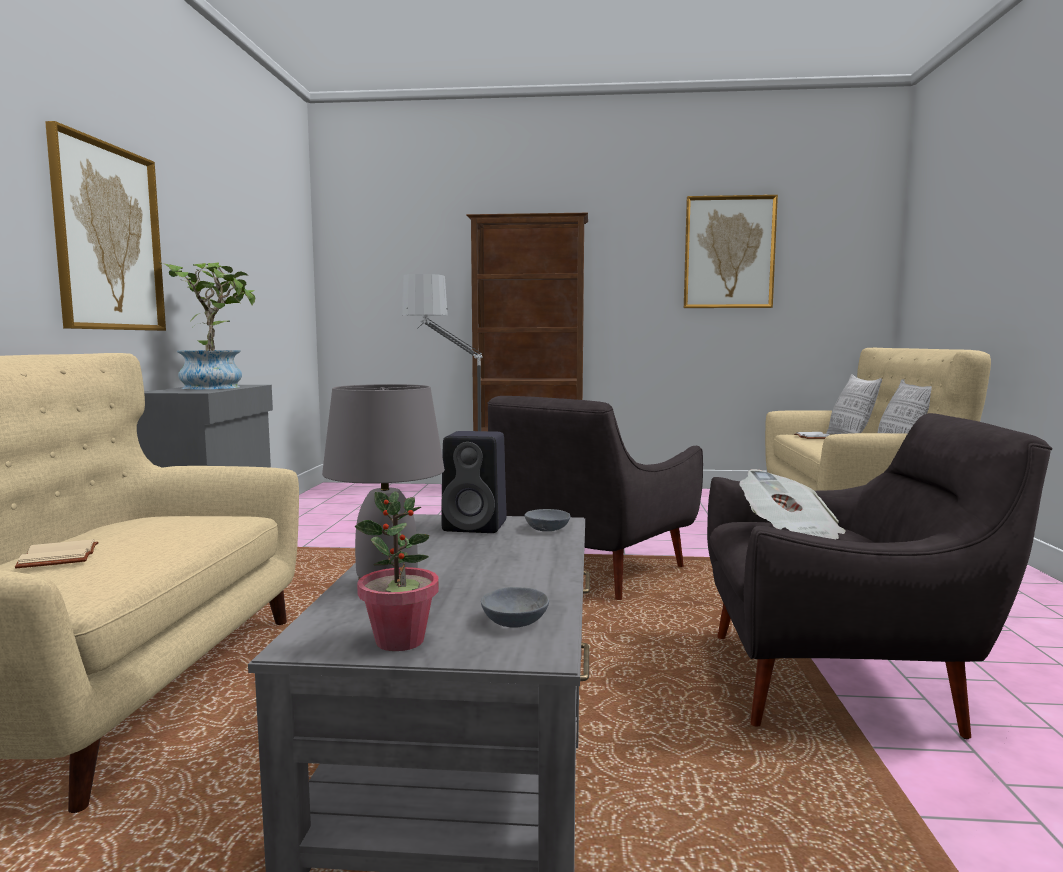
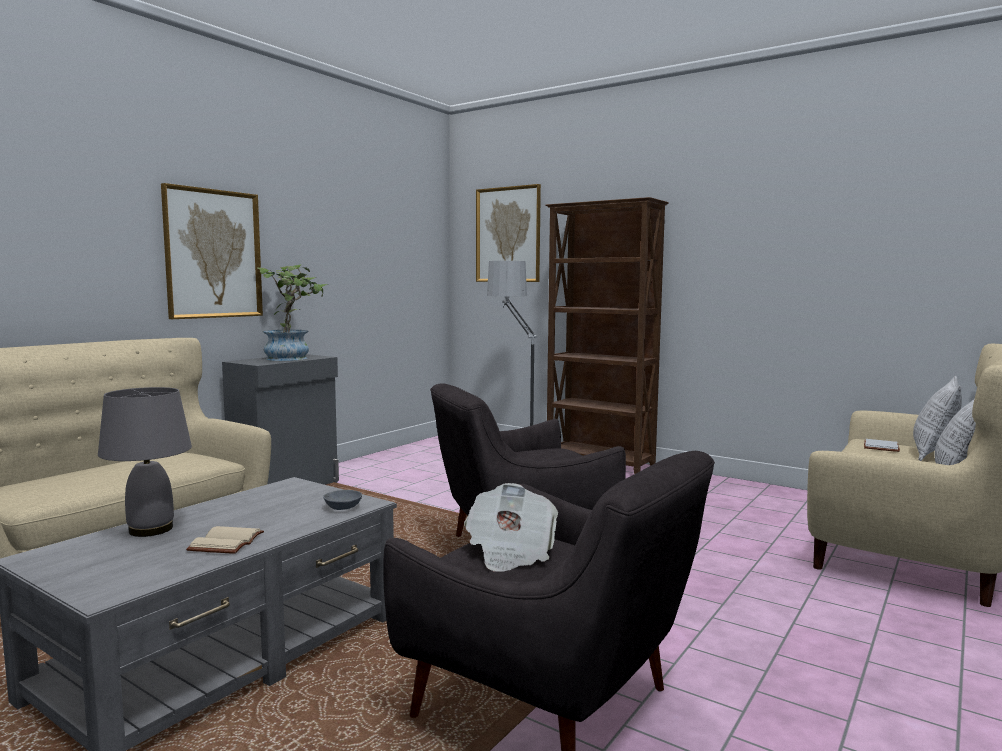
camera: 30 degrees right, 0 degrees up
beige book [15,539,99,568] -> beige book moved to [186,526,264,554]
potted plant [355,491,439,651] -> none
black speaker [441,431,506,533] -> none
grey bowl [481,587,549,627] -> none
picture [684,195,778,308] -> picture moved to [476,184,541,282]

